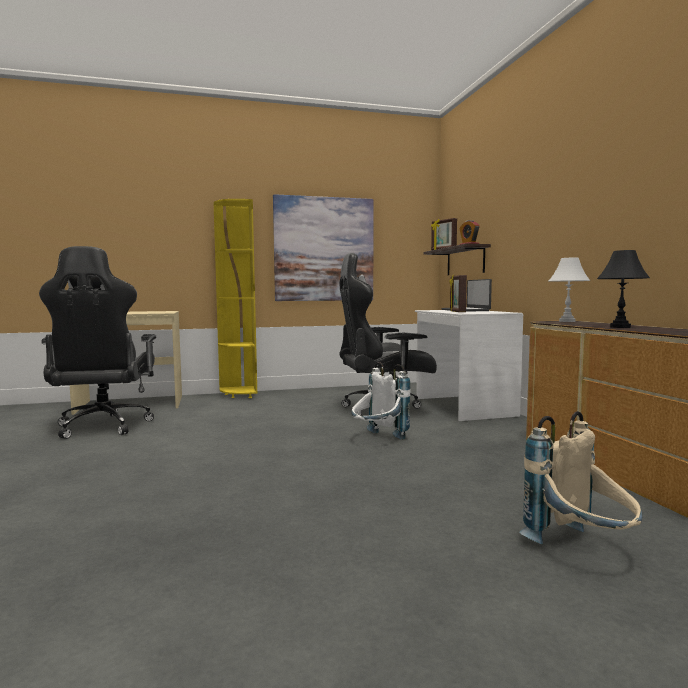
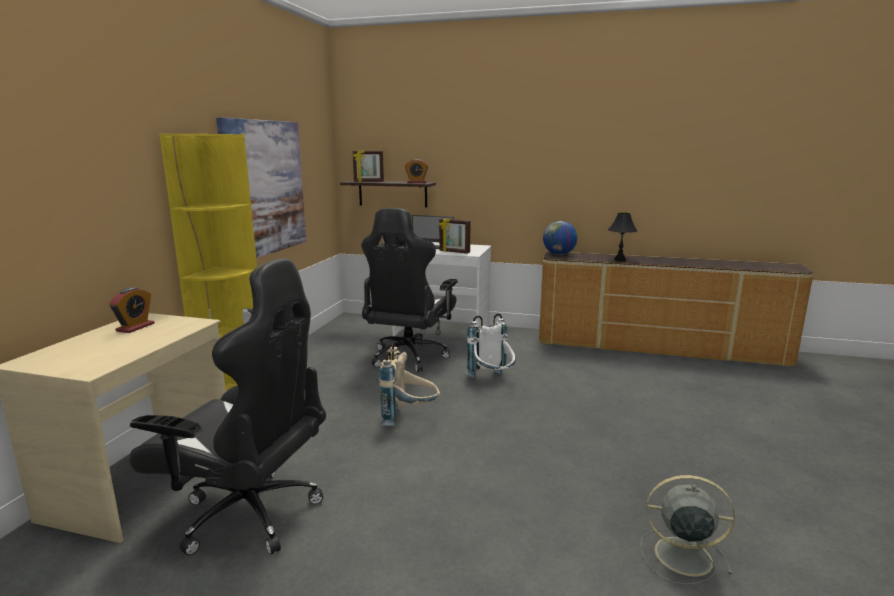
camera: 60 degrees left, 10 degrees up
beige backpack [519,411,642,544] -> beige backpack moved to [379,342,440,426]
white table lamp [549,257,590,322] -> globe [543,221,577,255]
none -> alarm clock [109,287,154,333]
none -> grey fan [640,475,735,585]

